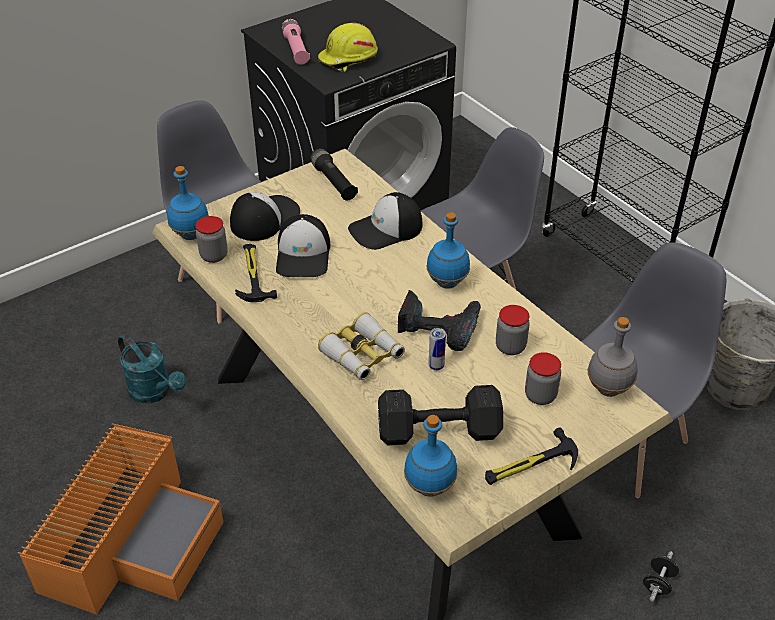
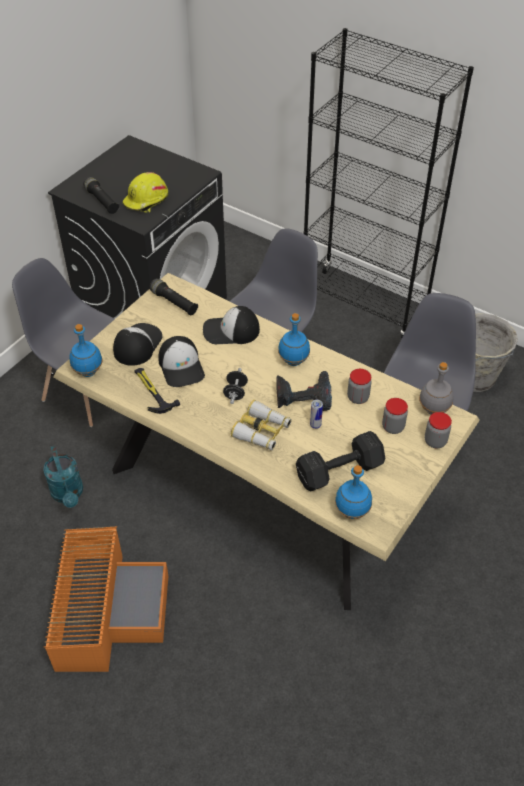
camera: 20 degrees left, 5 degrees up
turquoise watering can [118,334,186,403] -> turquoise watering can turned 45 degrees clockwise [43,446,83,508]
jar [196,216,228,263] -> jar moved to [425,412,452,448]
pink flashlight [282,19,310,65] -> black flashlight [83,177,120,214]
cap [348,192,422,250] -> cap turned 45 degrees clockwise [203,306,260,344]
hammer [485,427,578,485] -> none
black dumbbell [643,551,679,601] -> black dumbbell moved to [223,368,248,404]

